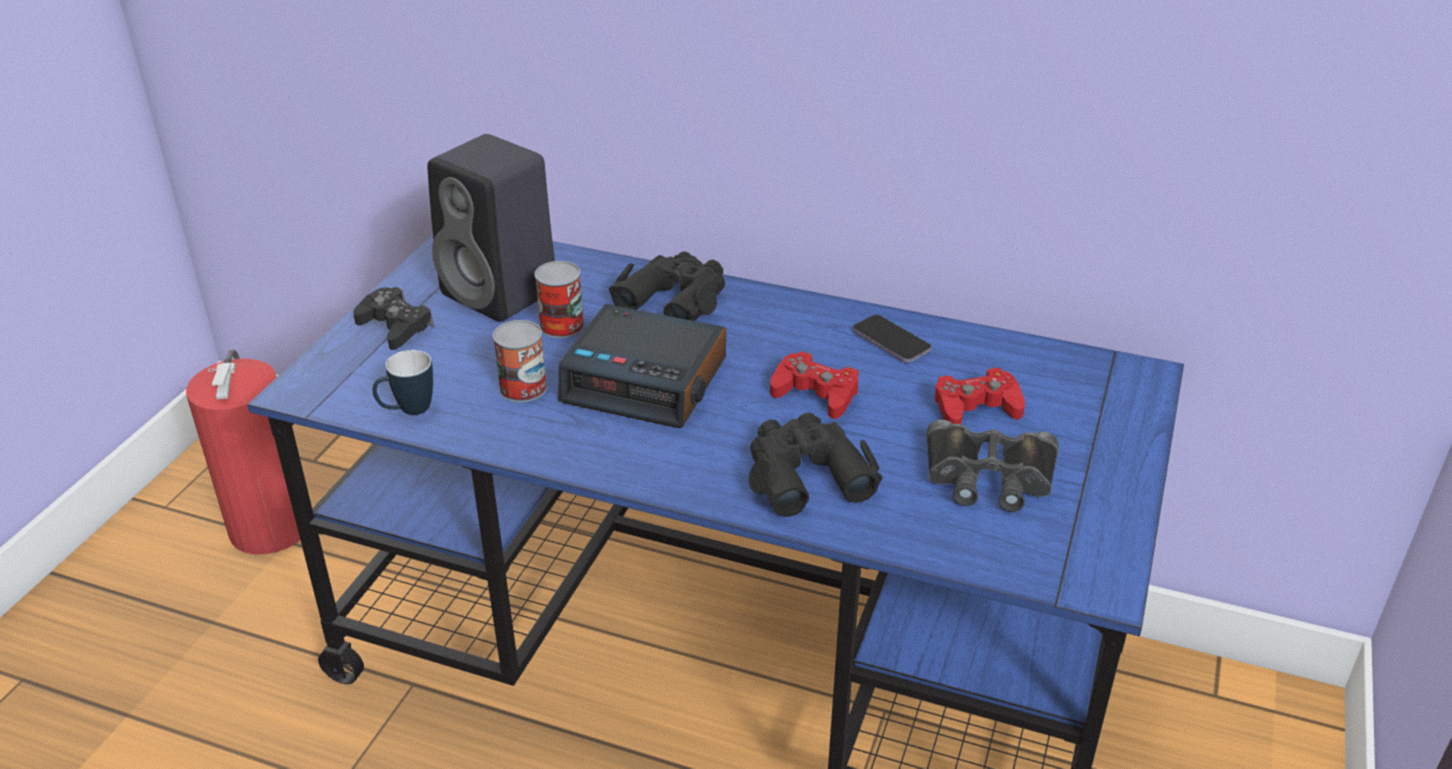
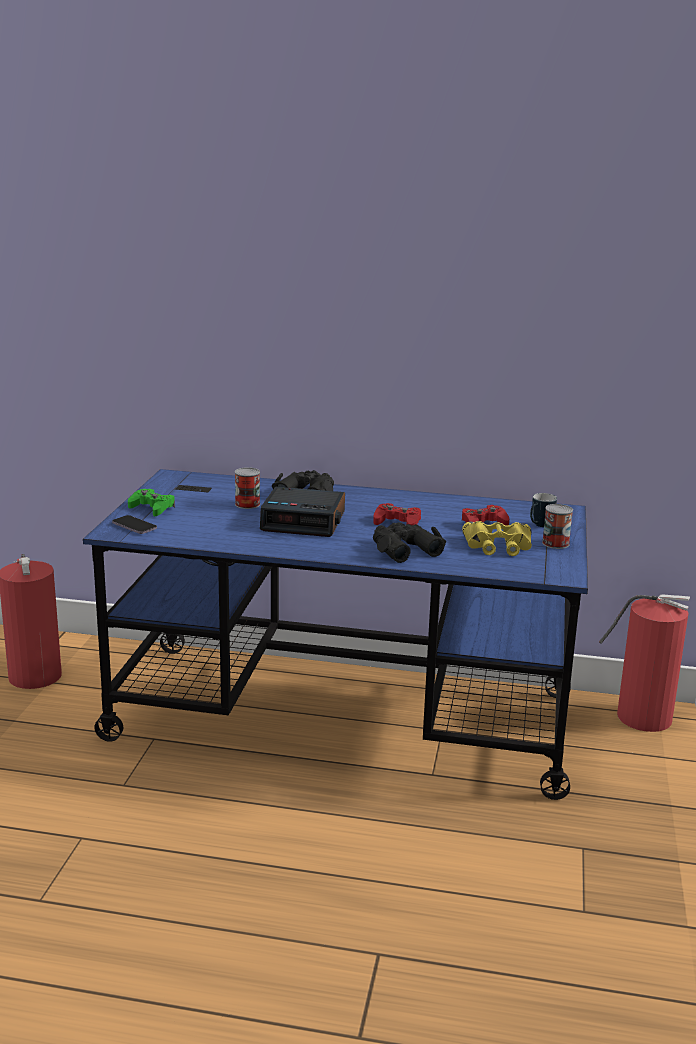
camera: 10 degrees left, 15 degrees down
black game controller [353,287,434,350] -> green game controller [128,489,175,517]
mug [373,350,433,415] -> mug moved to [530,493,557,527]
black speaker [427,134,555,322] -> none
can [493,320,547,402] -> can moved to [542,504,573,549]
phone [853,315,931,363] -> phone moved to [112,515,157,534]
black binoculars [926,420,1059,512] -> yellow binoculars [462,521,532,556]
none -> fire extinguisher [599,594,690,732]

